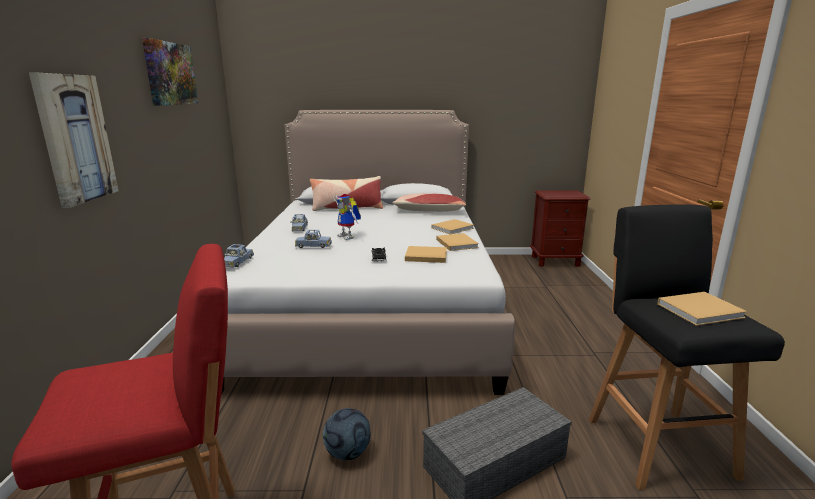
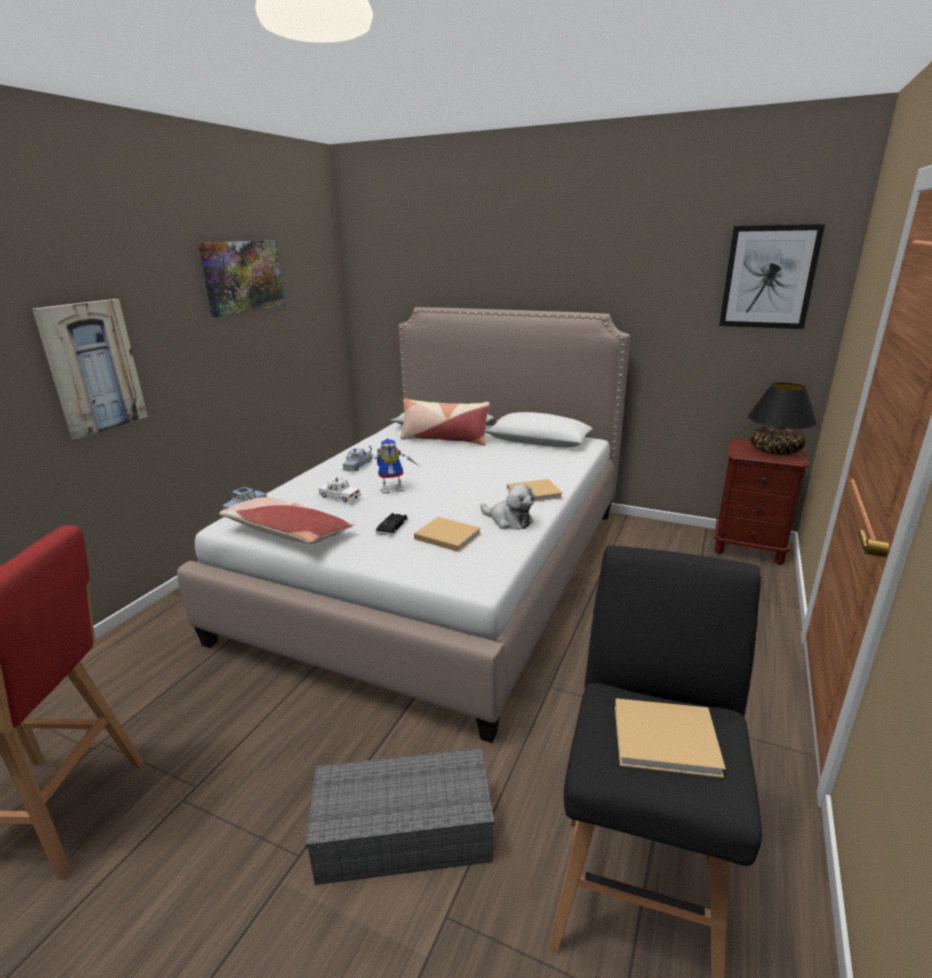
camera: 25 degrees right, 5 degrees up
blue toy car [295,230,332,248] -> white toy car [319,477,361,502]
football [323,408,370,460] -> none
toy robot [333,194,361,240] -> toy robot turned 90 degrees counterclockwise [362,438,419,493]
pillow [392,193,466,212] -> pillow moved to [219,497,355,544]
beige book [436,233,479,251] -> plush toy [480,484,535,530]
none -> picture [719,224,825,329]
none -> black table lamp [748,383,817,455]

